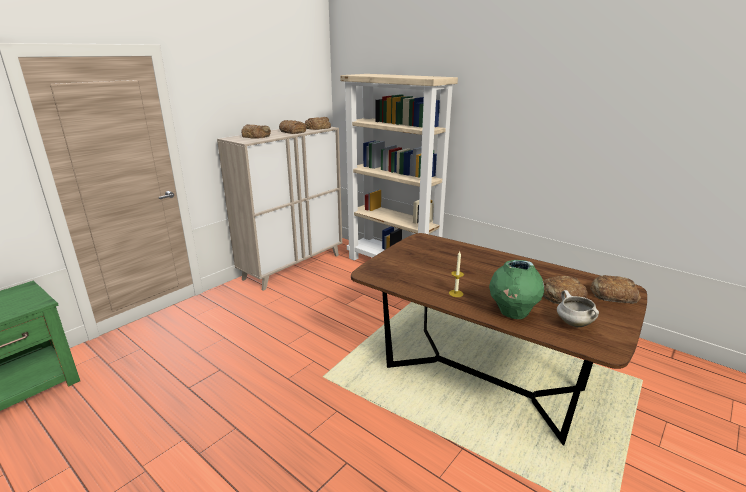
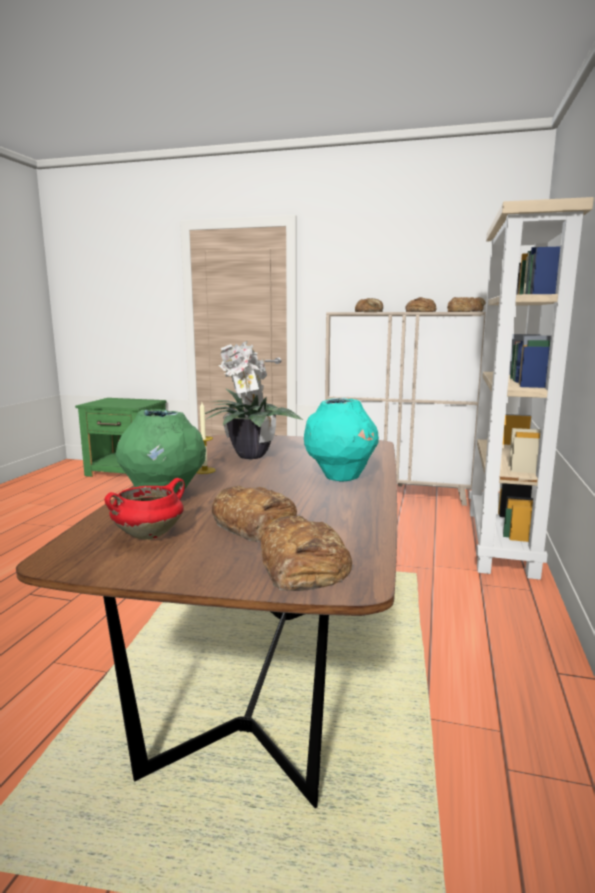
camera: 65 degrees right, 10 degrees down
white cooking pot [557,290,599,327] -> red cooking pot [104,478,185,540]
none -> potted plant [205,340,303,459]
none -> turquoise vase [304,398,379,482]

